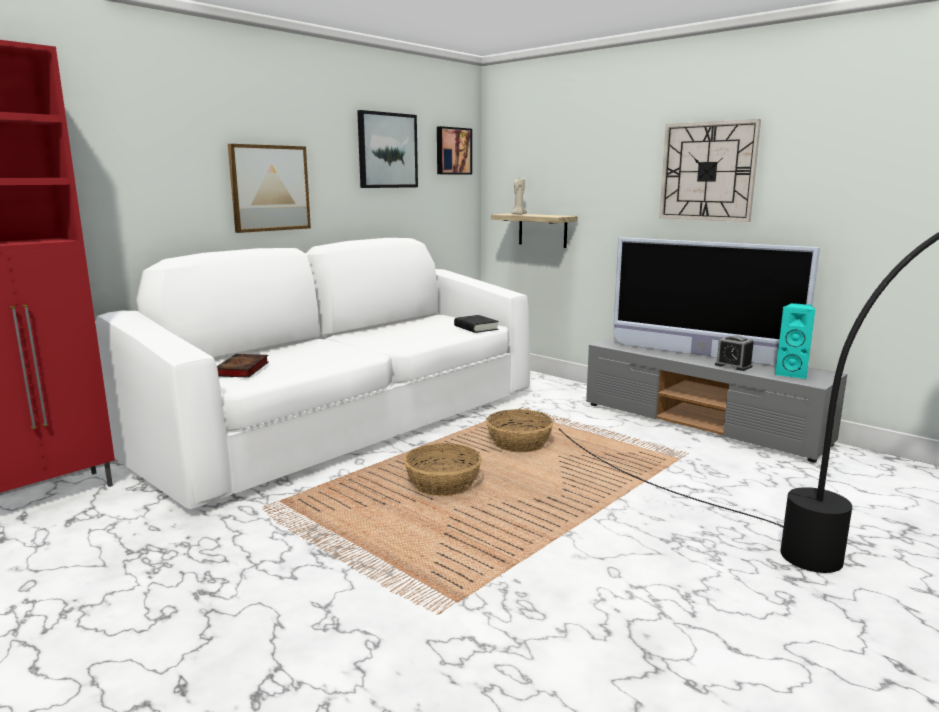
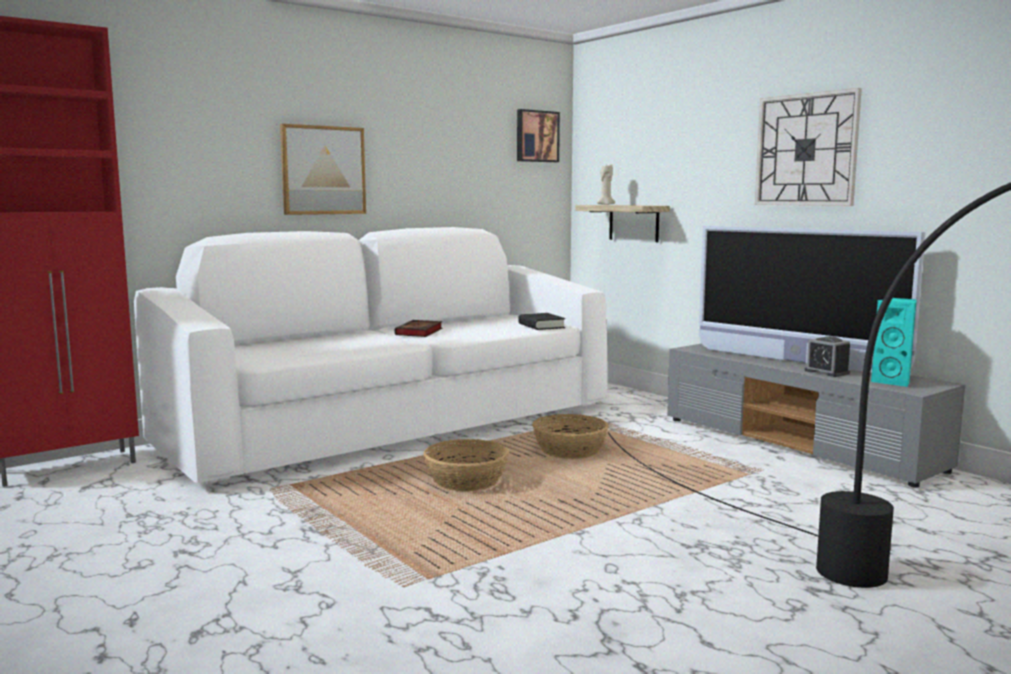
camera: 10 degrees right, 5 degrees down
book [217,354,269,378] -> book moved to [394,320,443,337]
picture [357,110,418,188] -> none

